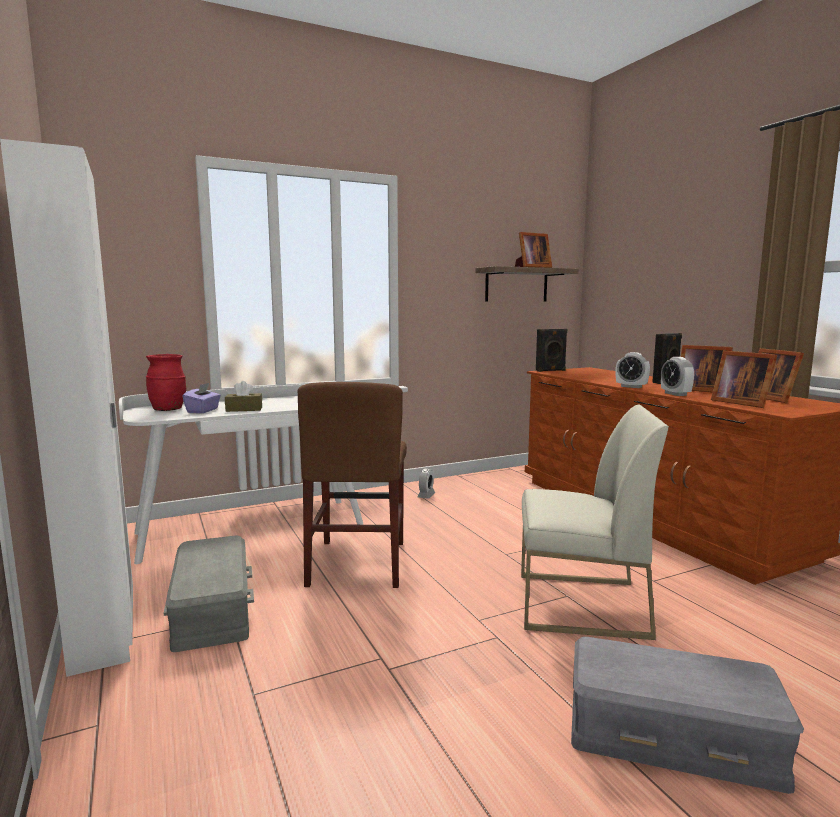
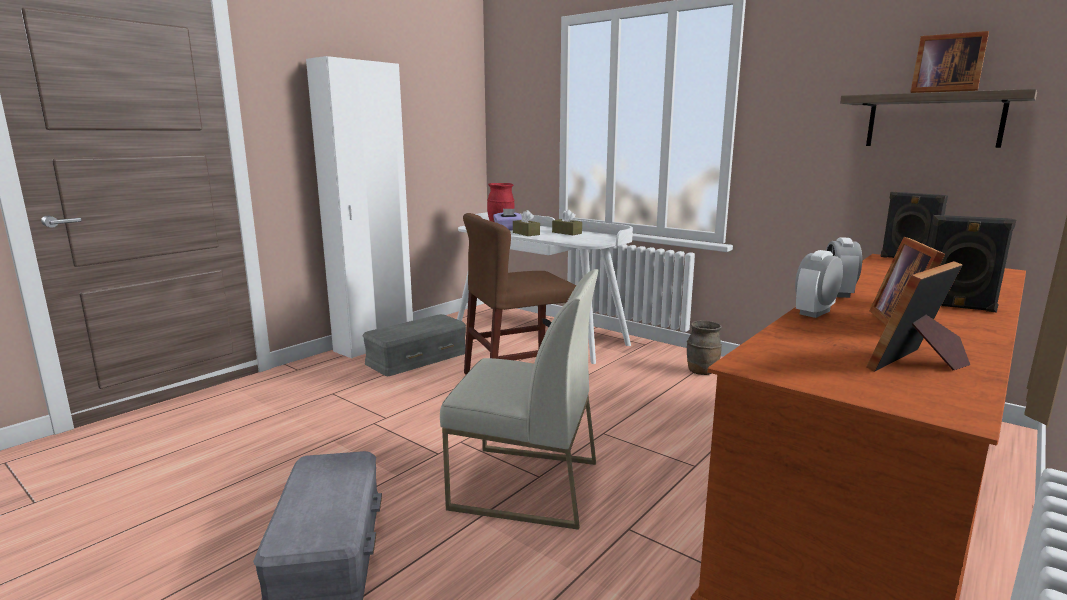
camera: 65 degrees right, 5 degrees up
alarm clock [418,468,435,499] -> brown vase [687,320,722,375]
white chair [521,405,669,640] -> white chair turned 60 degrees counterclockwise [440,269,598,530]
picture frame [711,351,777,408] -> none
none -> brown tissue box [552,209,582,235]

